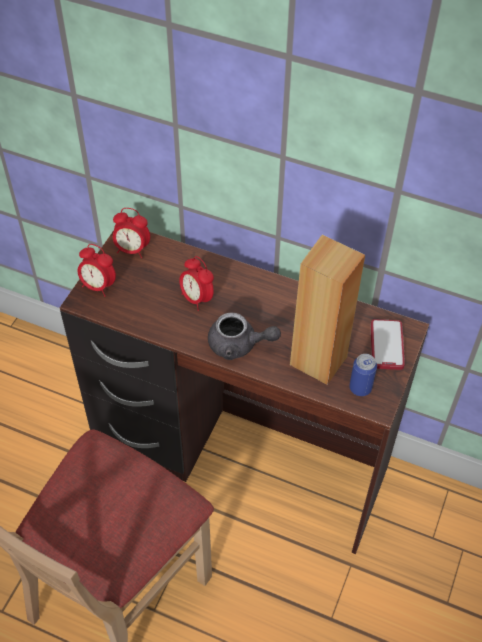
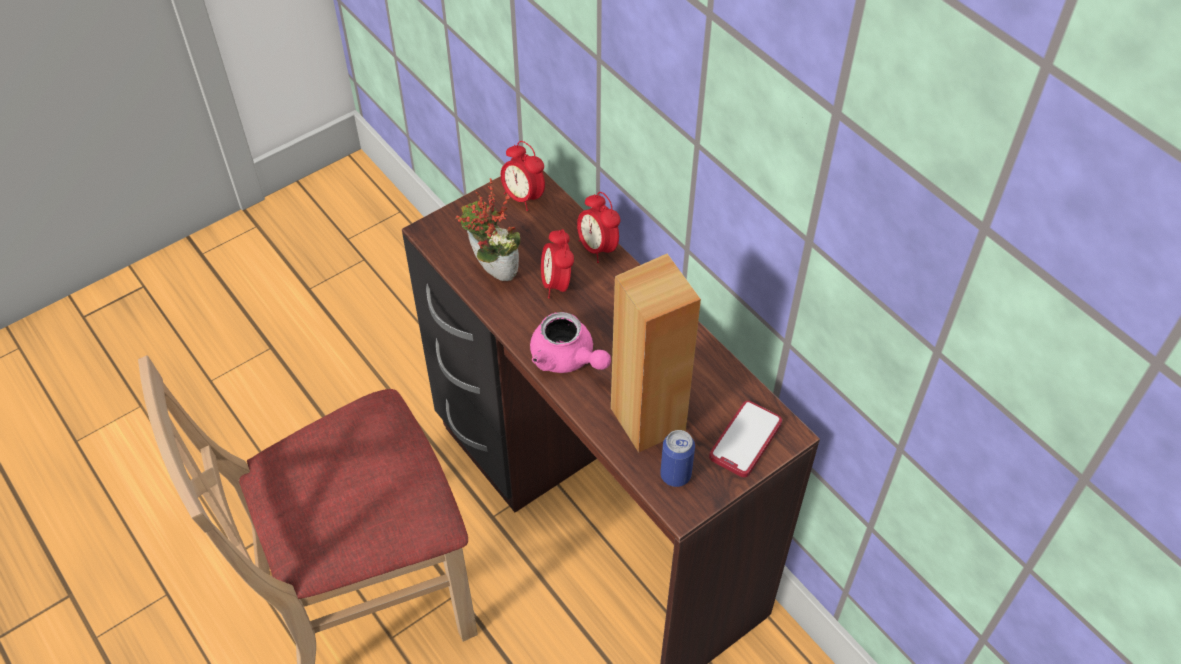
camera: 30 degrees right, 0 degrees up
alarm clock [77,244,116,297] -> alarm clock moved to [577,192,620,263]
grey teapot [208,312,281,360] -> pink teapot [530,312,611,373]
none -> potted plant [456,178,520,281]

